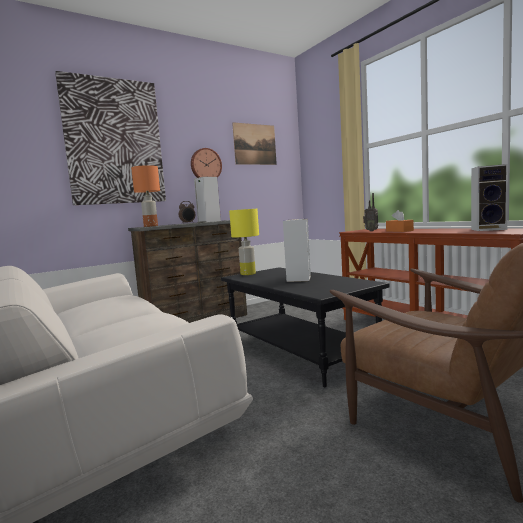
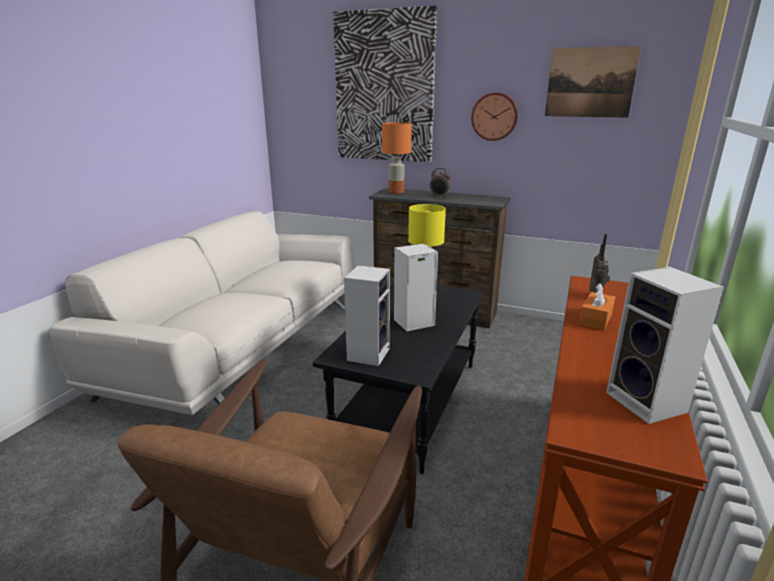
camera: 55 degrees right, 15 degrees up
speaker [194,177,221,222] -> speaker moved to [344,265,390,366]

